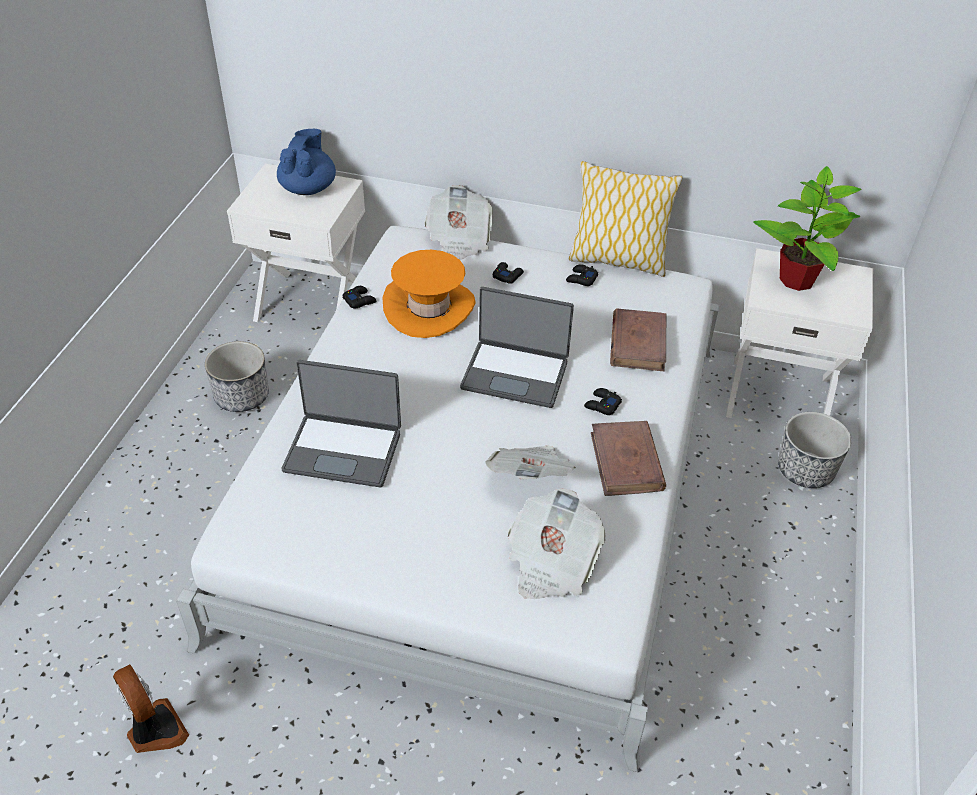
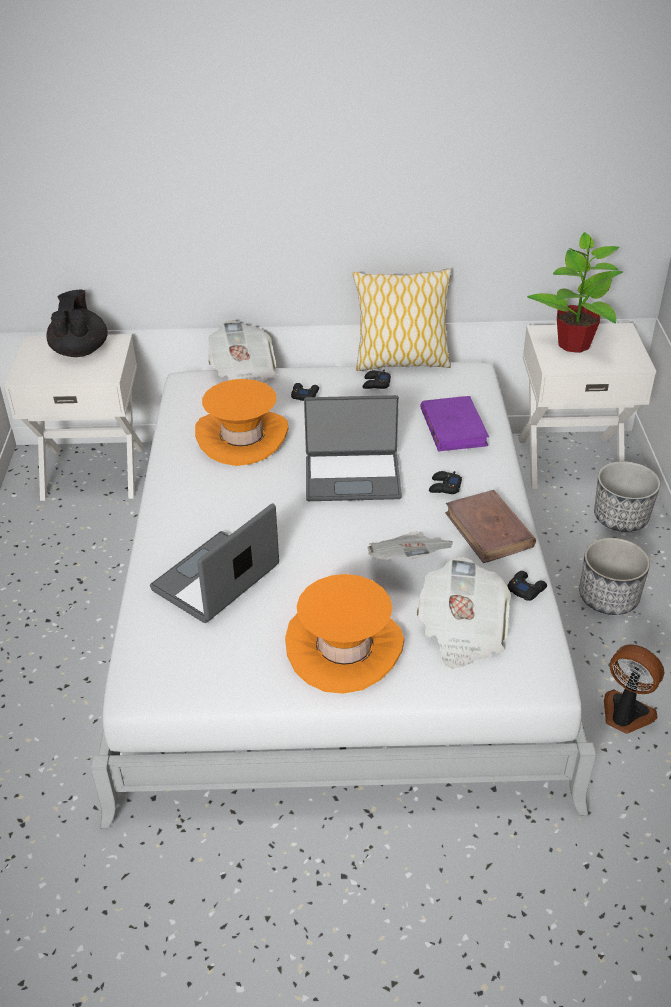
camera: 15 degrees left, 5 degrees down
fan [113,664,189,753] -> fan moved to [604,645,664,734]
planter [205,341,269,412] -> planter moved to [579,538,650,615]
blue teapot [277,129,336,195] -> black teapot [46,290,107,357]
laptop [282,360,401,487] -> laptop turned 135 degrees clockwise [150,504,279,623]
black game controller [342,286,376,309] -> black game controller moved to [507,571,547,601]
brown book [610,308,666,371] -> purple book [420,396,489,451]
none -> orange hat [285,574,404,694]

